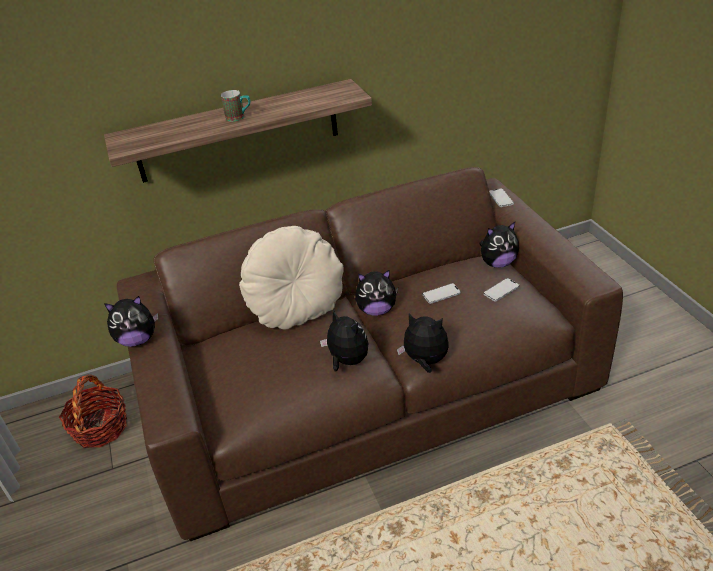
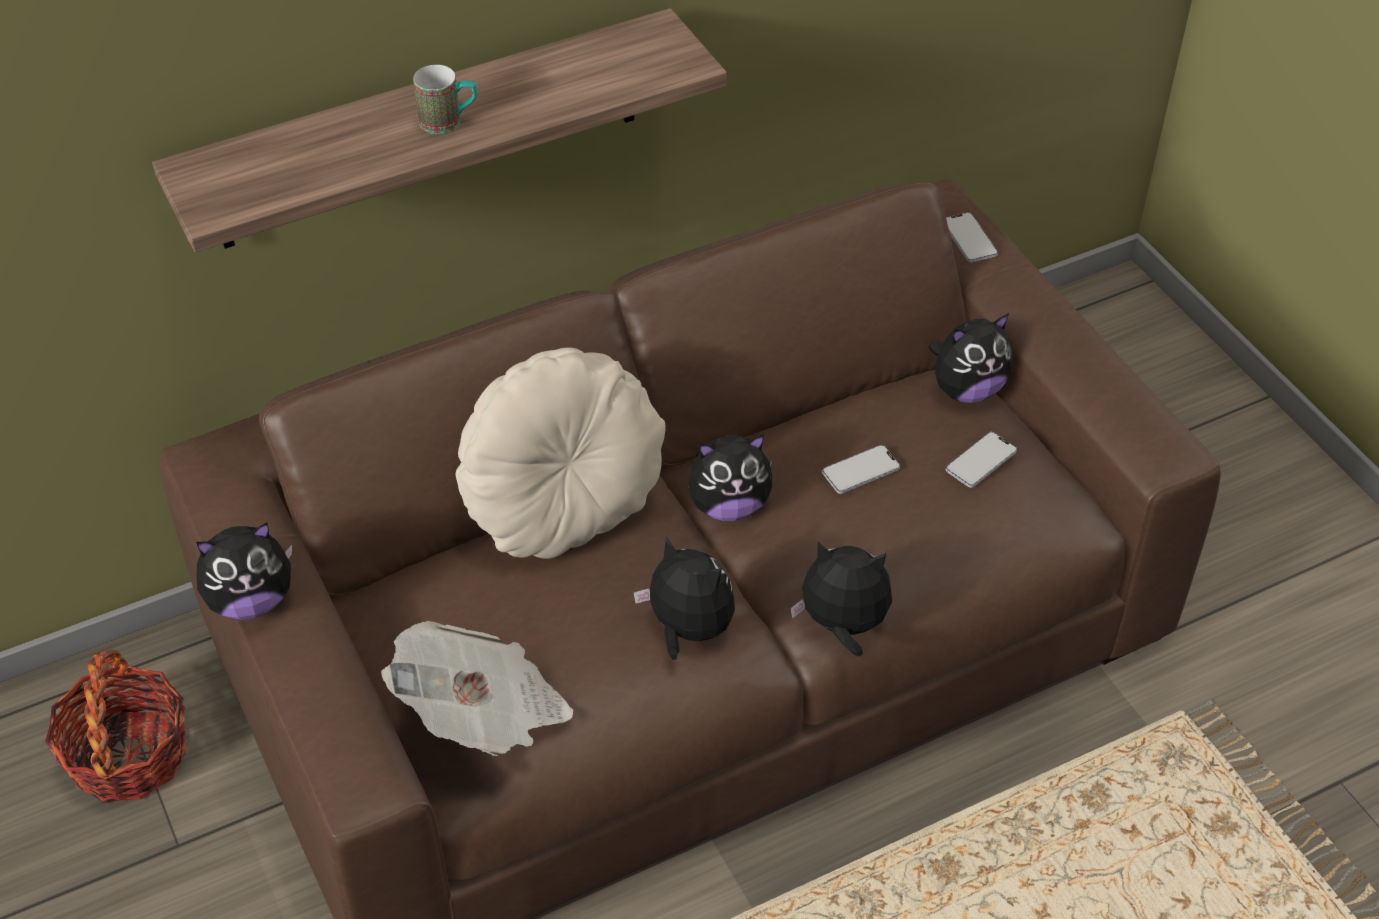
camera: 10 degrees left, 10 degrees up
none -> newspaper [381,621,573,756]

